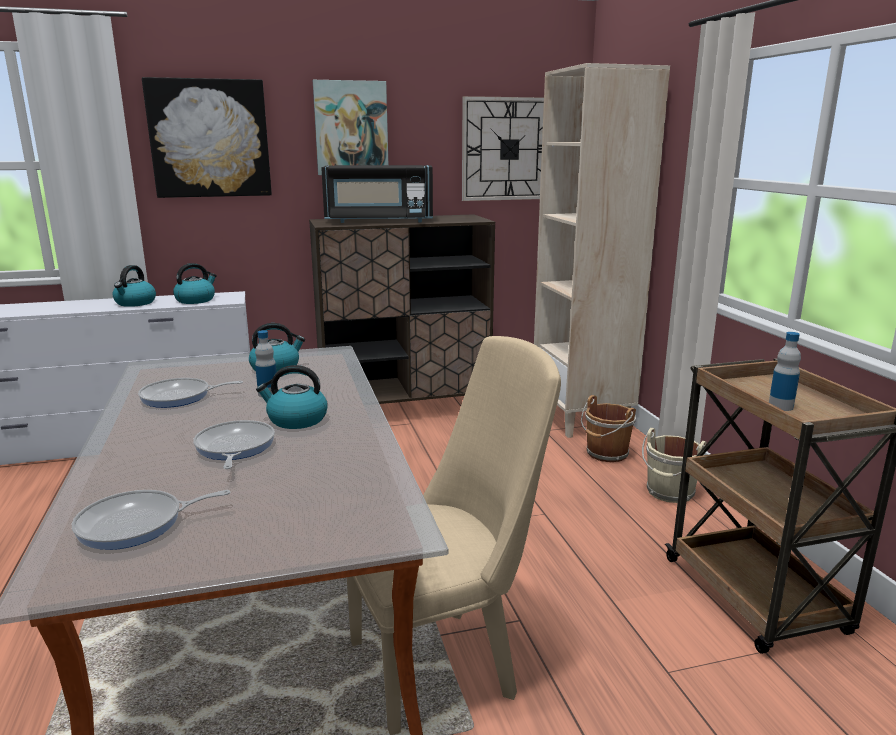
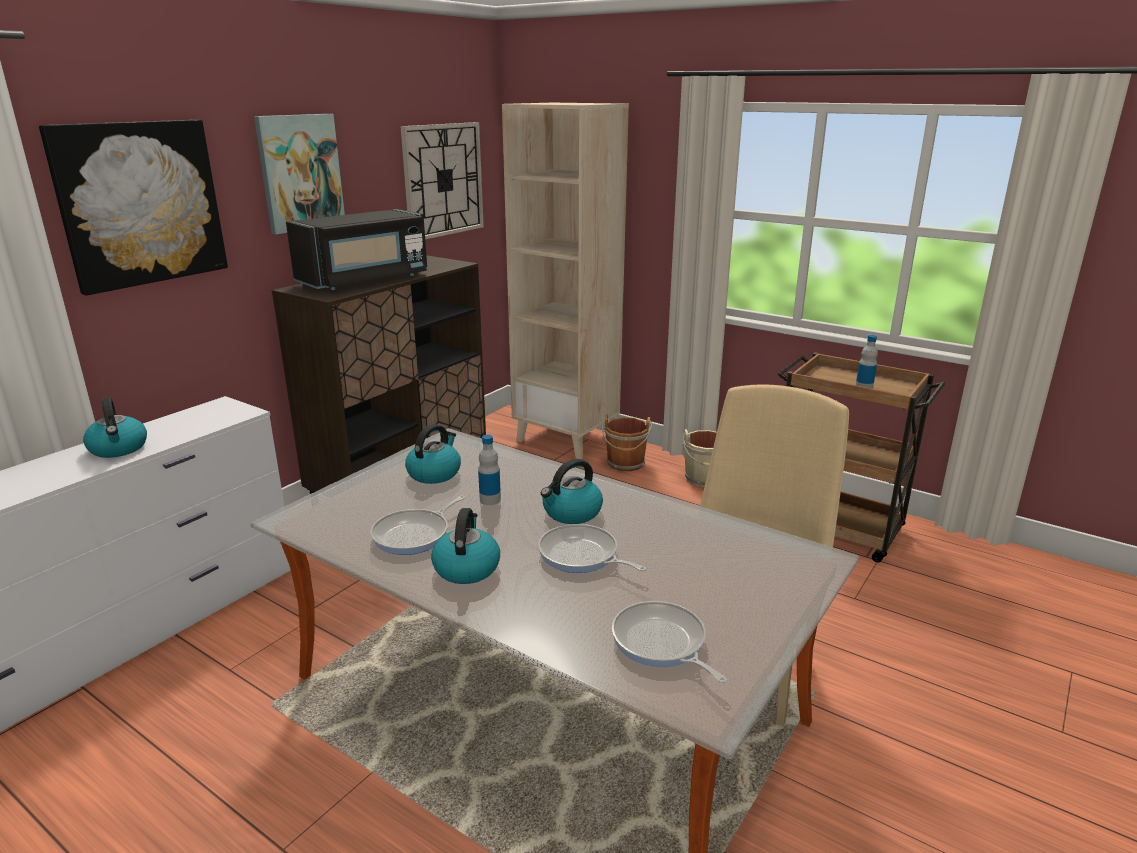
camera: 40 degrees left, 5 degrees up
frying pan [72,490,230,550] -> frying pan turned 120 degrees clockwise [612,601,727,683]
kettle [173,263,217,304] -> kettle moved to [431,508,500,584]

